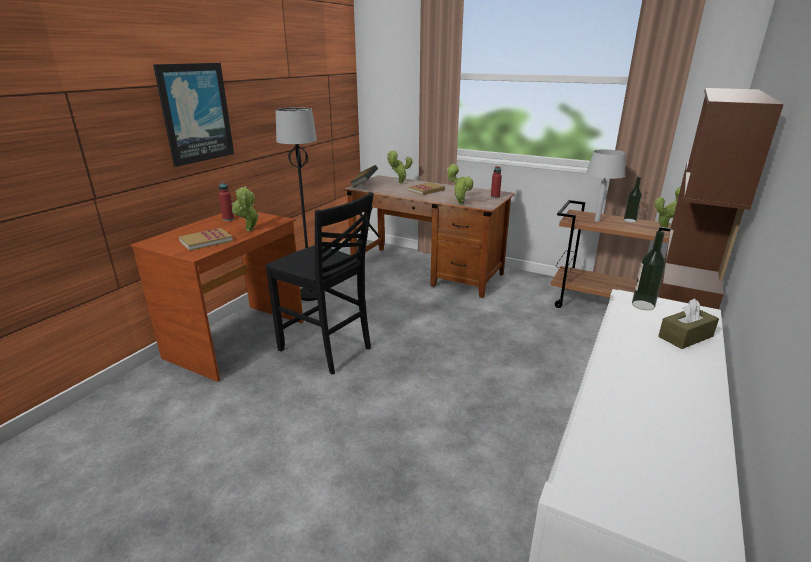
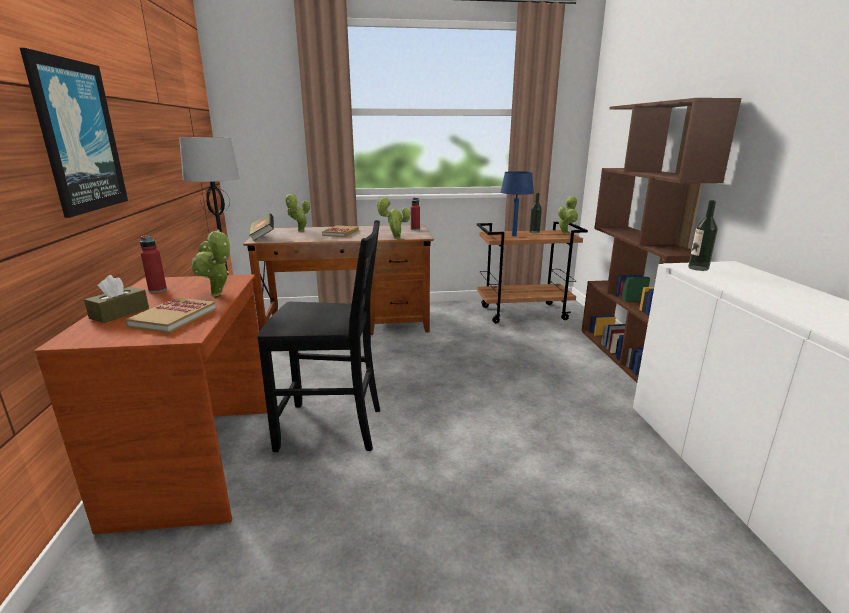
camera: 35 degrees left, 5 degrees down
grey table lamp [586,149,626,222] -> blue table lamp [500,171,534,236]
brown tissue box [658,299,719,349] -> brown tissue box moved to [84,275,149,323]

